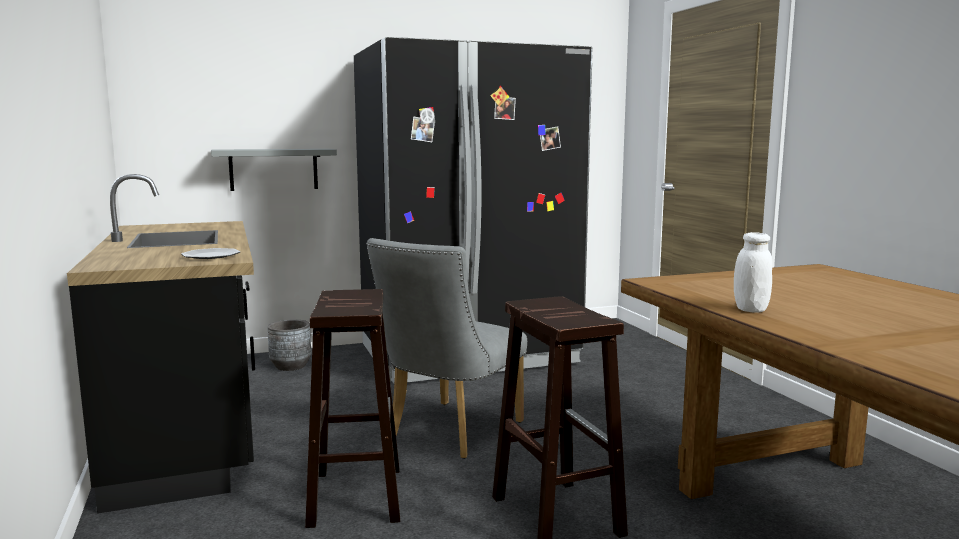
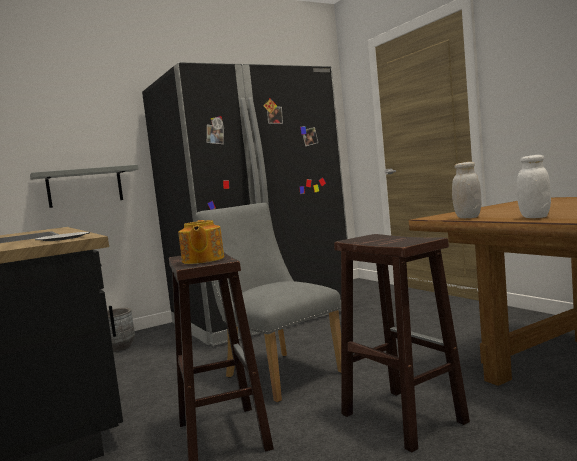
camera: 10 degrees left, 5 degrees down
grey chair [366,238,527,459] -> grey chair turned 120 degrees clockwise [195,203,341,403]
none -> teapot [178,220,224,264]
none -> white jar [452,162,481,218]

